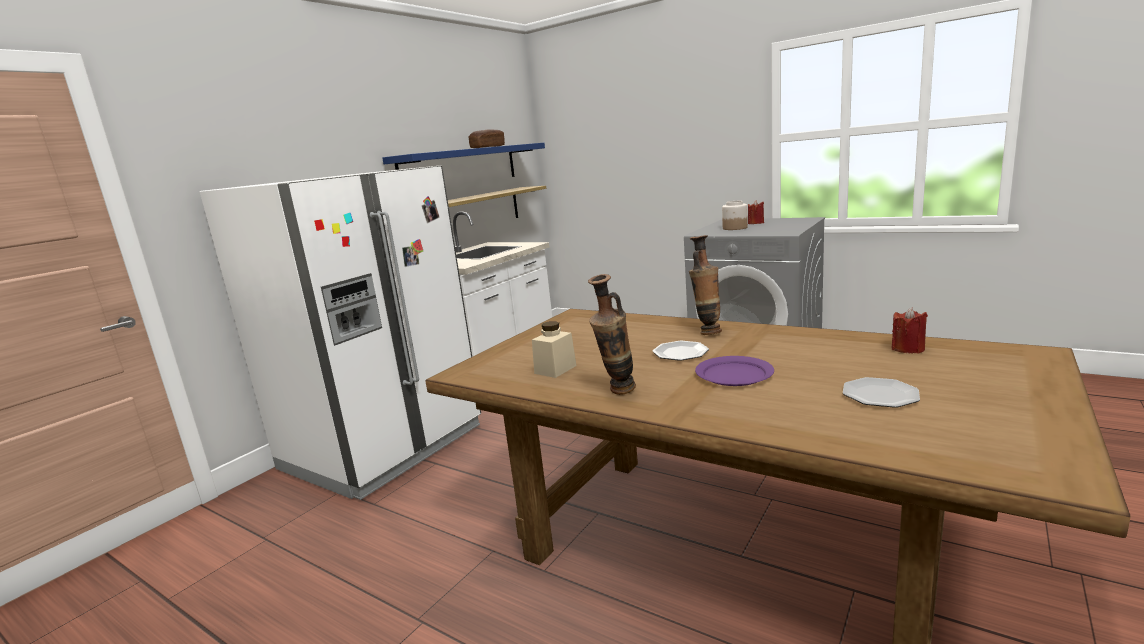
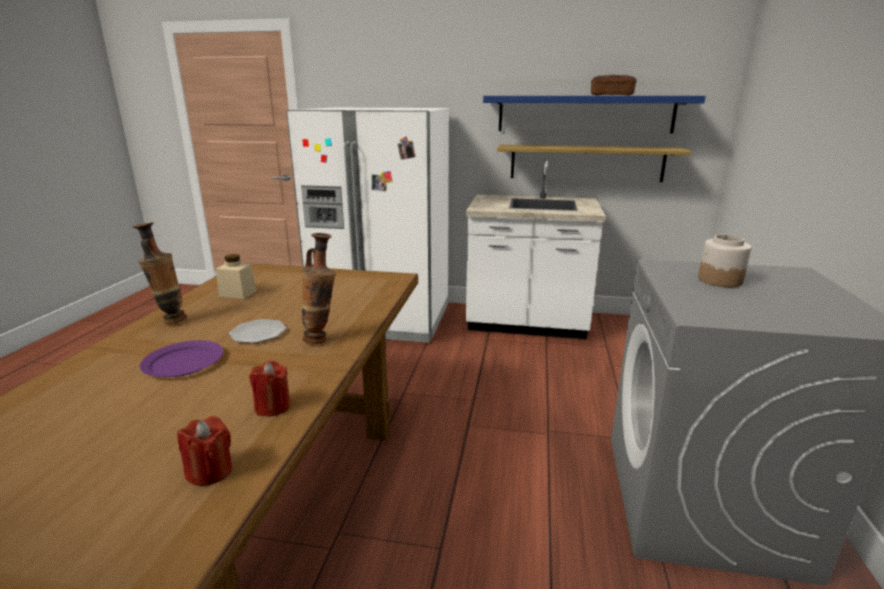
camera: 65 degrees right, 5 degrees up
red candle [748,200,764,224] -> red candle moved to [249,361,291,417]
plate [843,377,920,408] -> none

